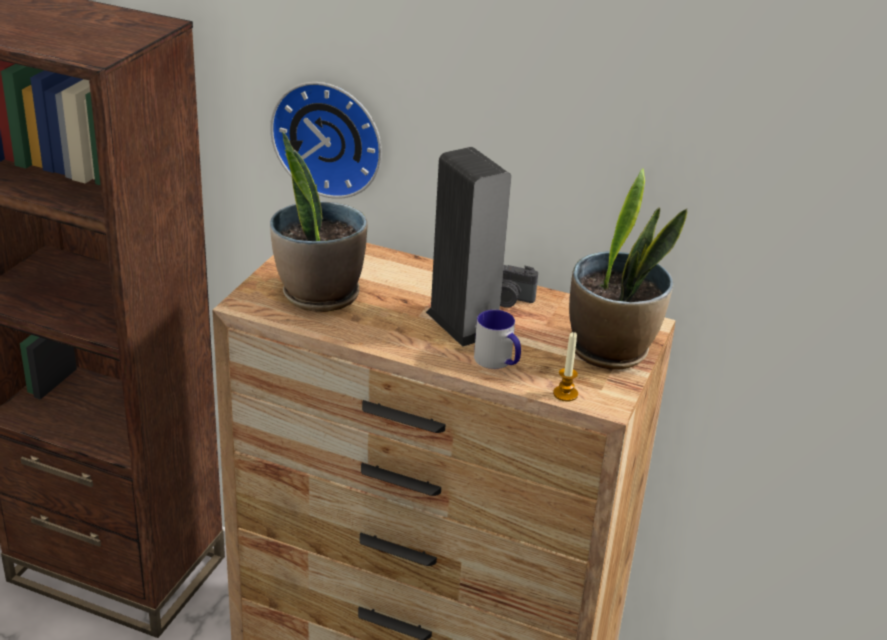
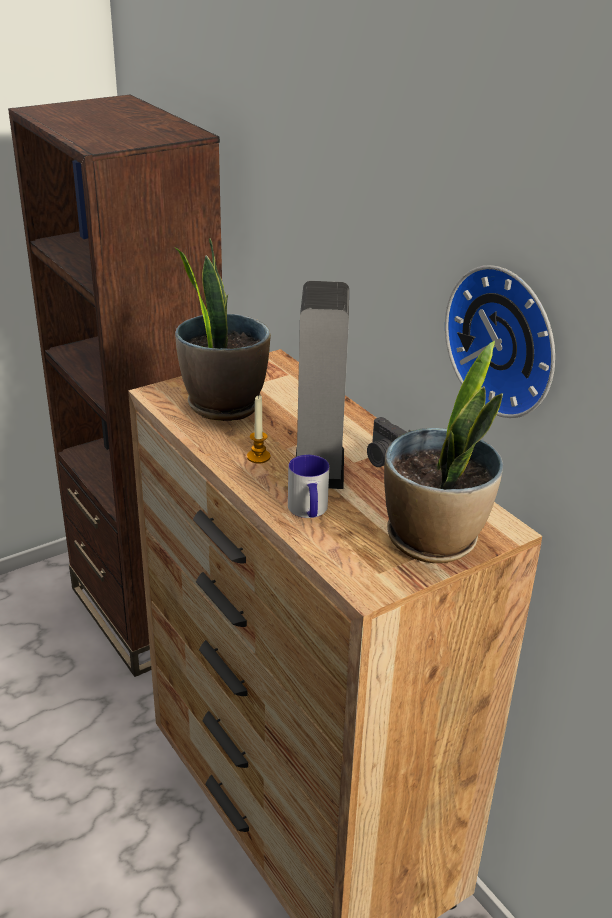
camera: 35 degrees right, 0 degrees up
wall clock [270,82,382,199] -> wall clock moved to [445,265,555,418]
candle [553,332,578,402] -> candle moved to [247,395,271,463]

